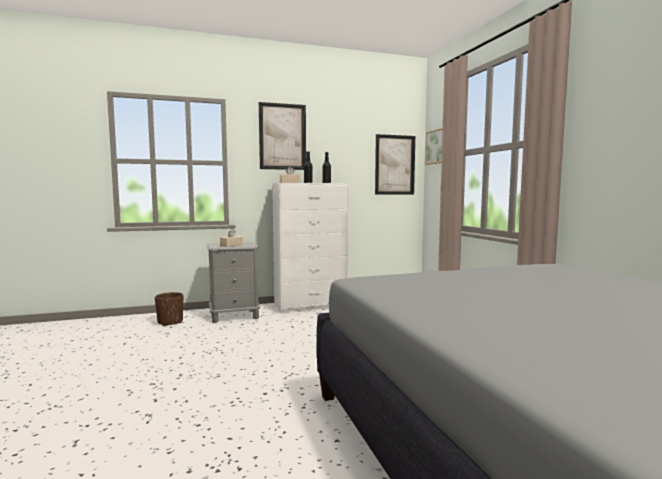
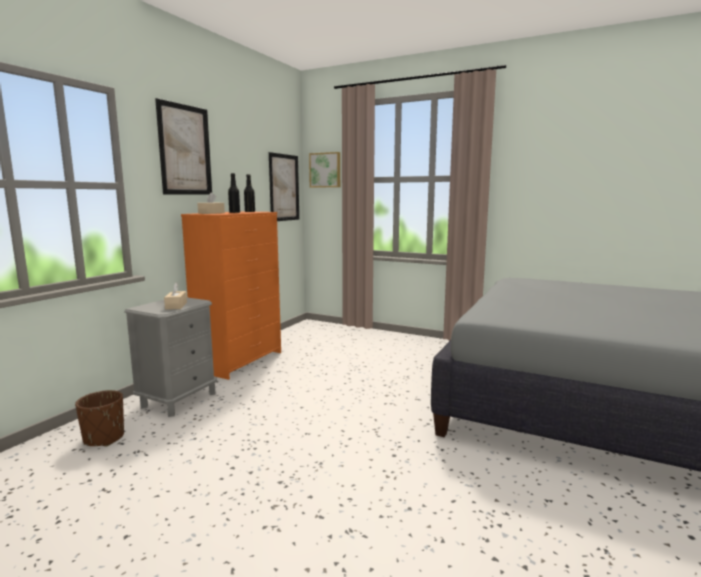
camera: 45 degrees left, 5 degrees up
white dresser [272,183,350,314] -> orange dresser [181,211,281,380]

